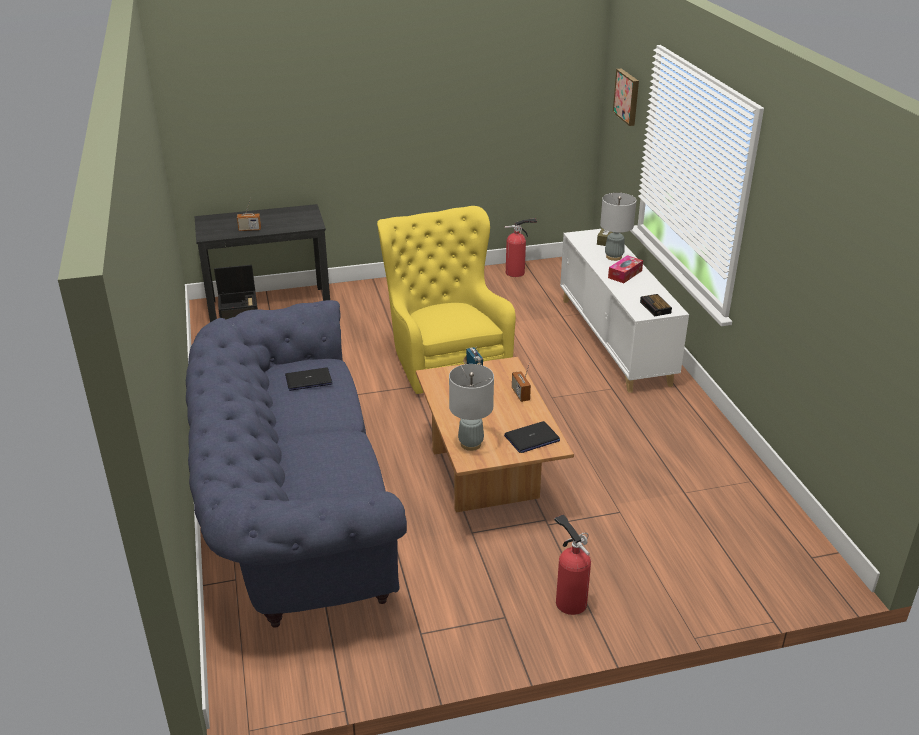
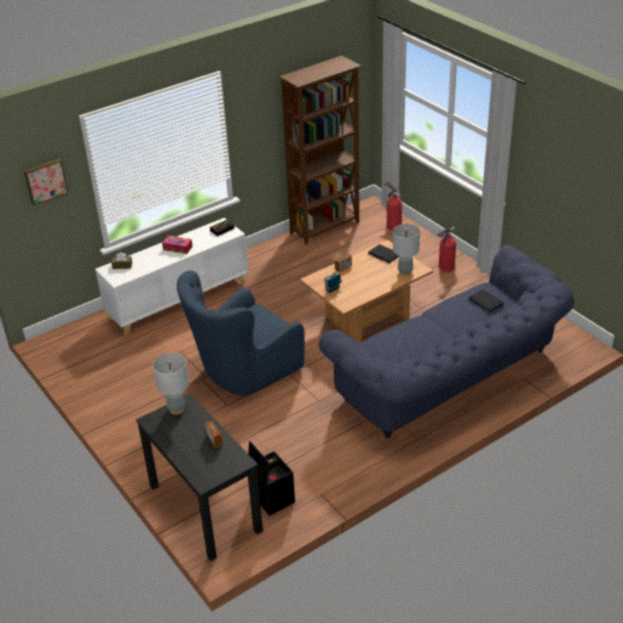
camera: 110 degrees left, 5 degrees up
laptop [285,367,333,391] -> laptop moved to [469,290,504,313]
yellow armchair [377,206,516,394] -> blue armchair [177,270,305,395]
fire extinguisher [505,218,537,277] -> fire extinguisher moved to [384,181,402,230]
grey table lamp [600,193,636,261] -> grey table lamp moved to [153,353,189,415]
none -> brown bookcase [279,56,362,245]

